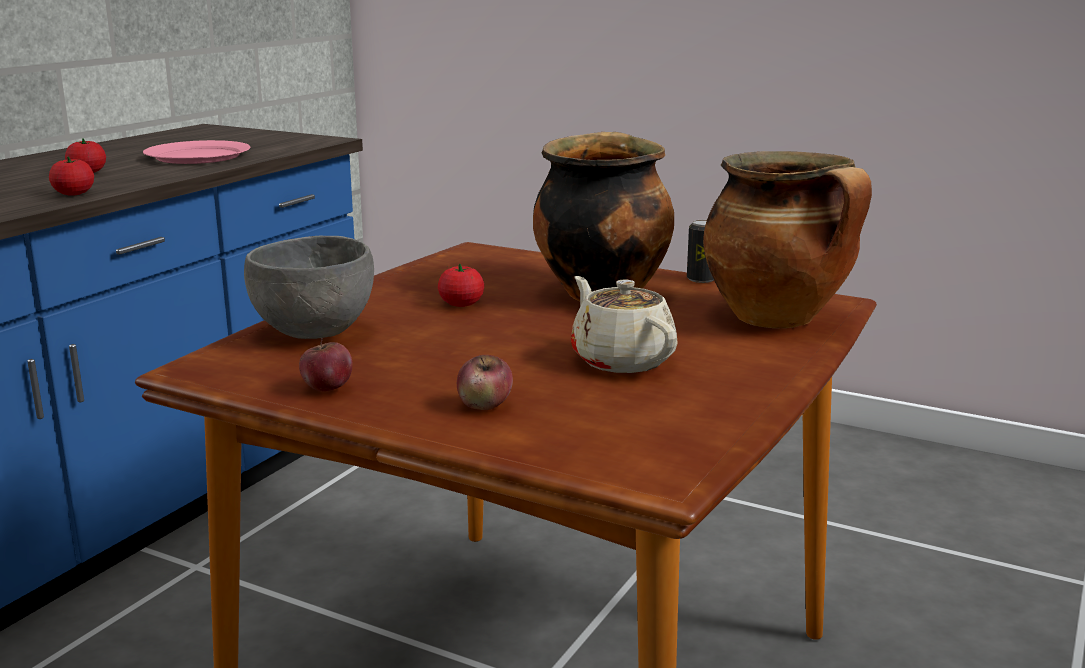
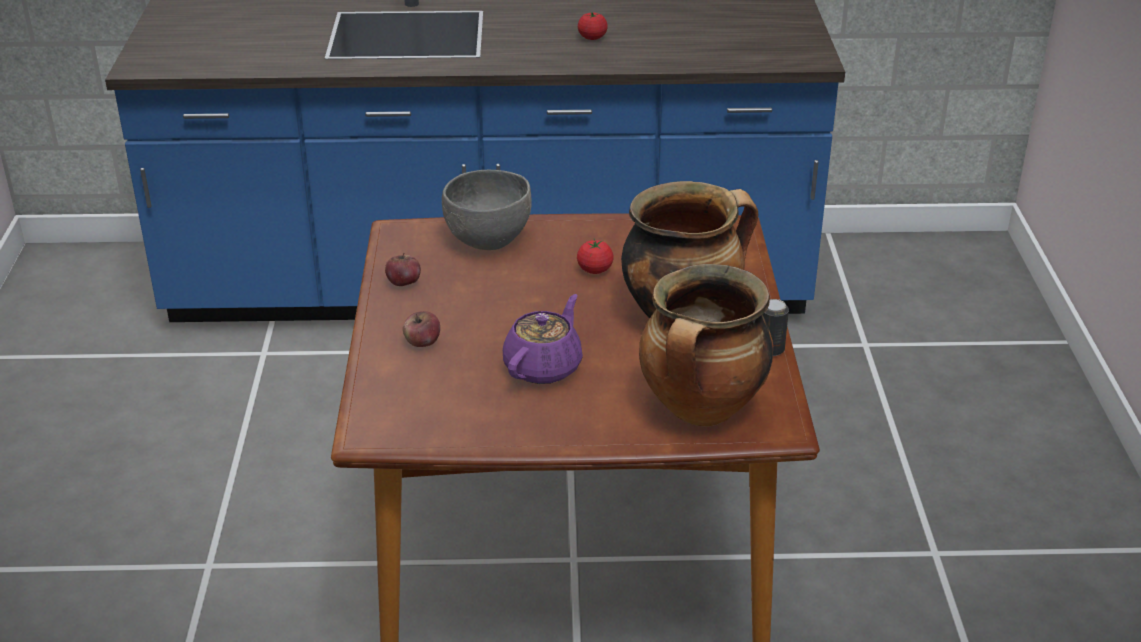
camera: 60 degrees right, 15 degrees up
tomato [49,156,94,196] -> none
pink plate [143,140,250,164] -> none
beige teapot [571,276,678,373] -> purple teapot [503,294,583,384]

